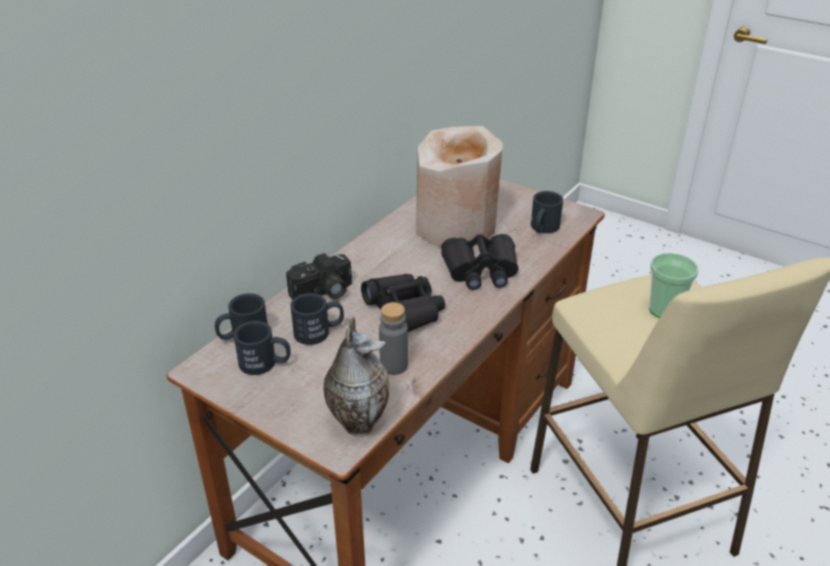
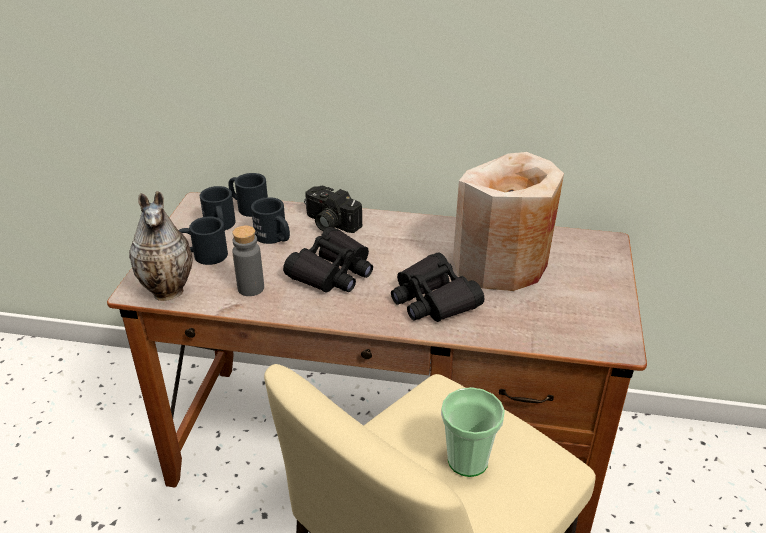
camera: 65 degrees right, 0 degrees up
black mug [531,191,563,233] -> black mug moved to [179,216,228,265]

